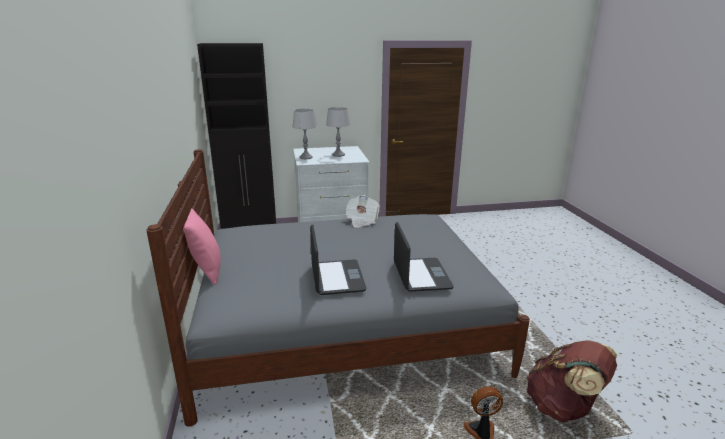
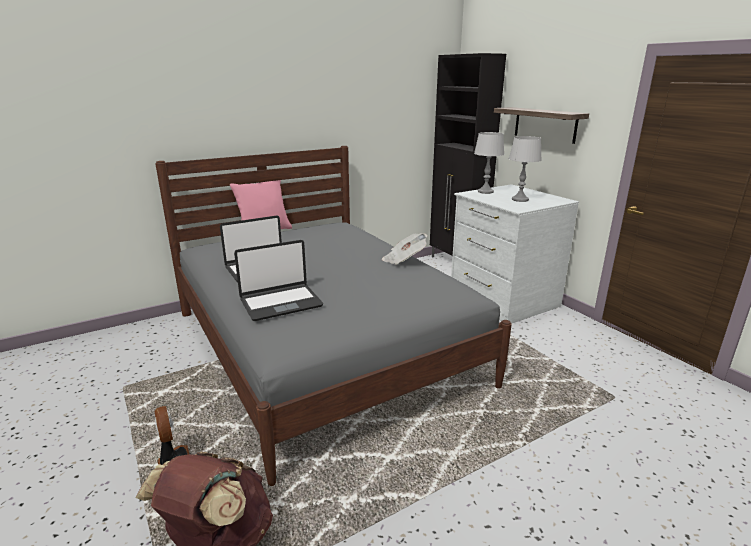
camera: 70 degrees right, 0 degrees up
none -> shelf [494,107,589,144]

